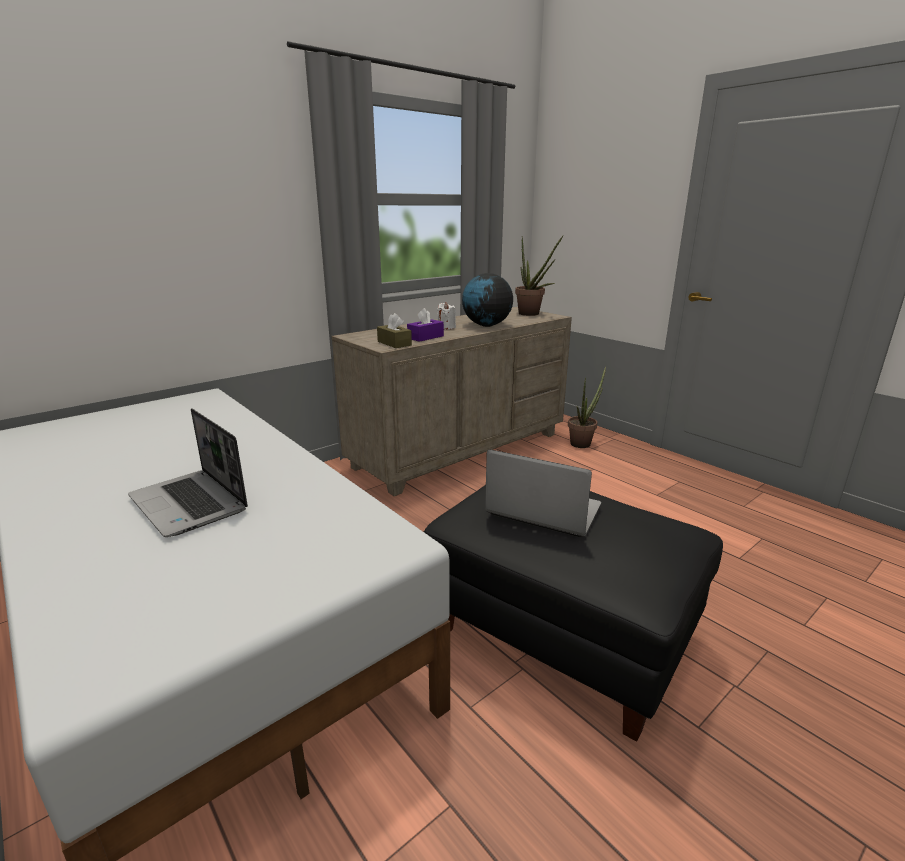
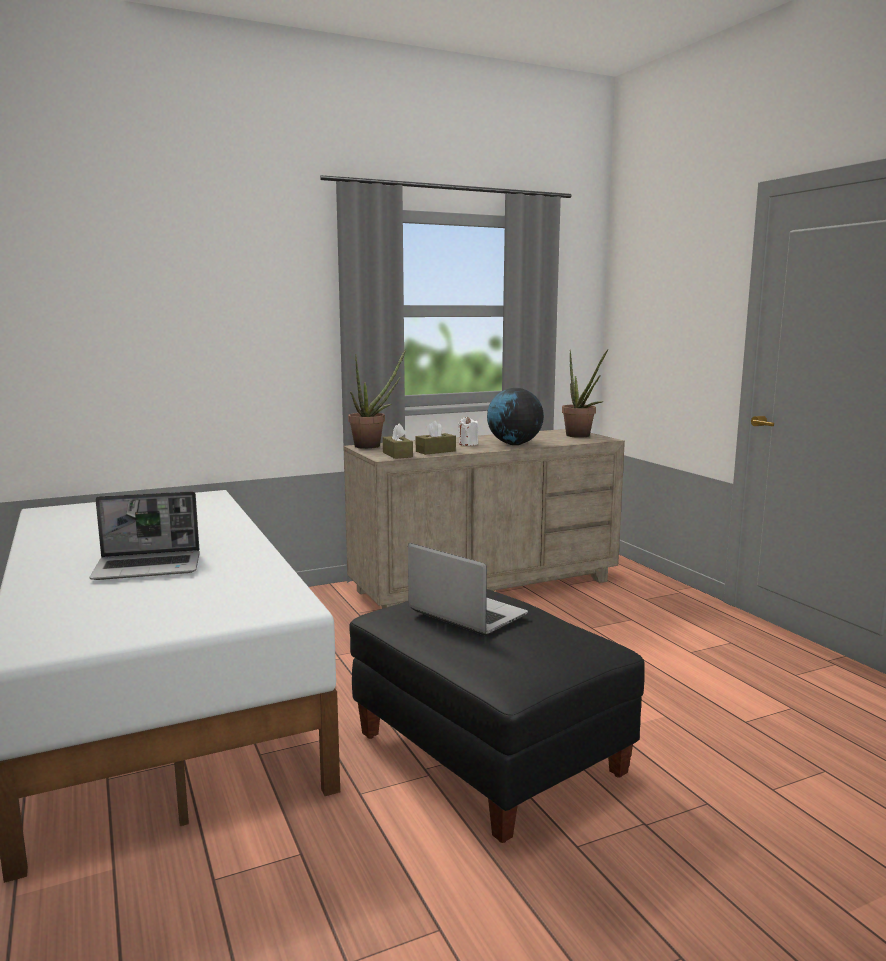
camera: 15 degrees right, 10 degrees down
laptop [128,408,248,537] -> laptop turned 75 degrees counterclockwise [89,491,200,580]
purple tissue box [407,308,444,342] -> brown tissue box [416,421,456,455]
potted plant [568,366,606,448] -> potted plant moved to [348,351,405,449]

